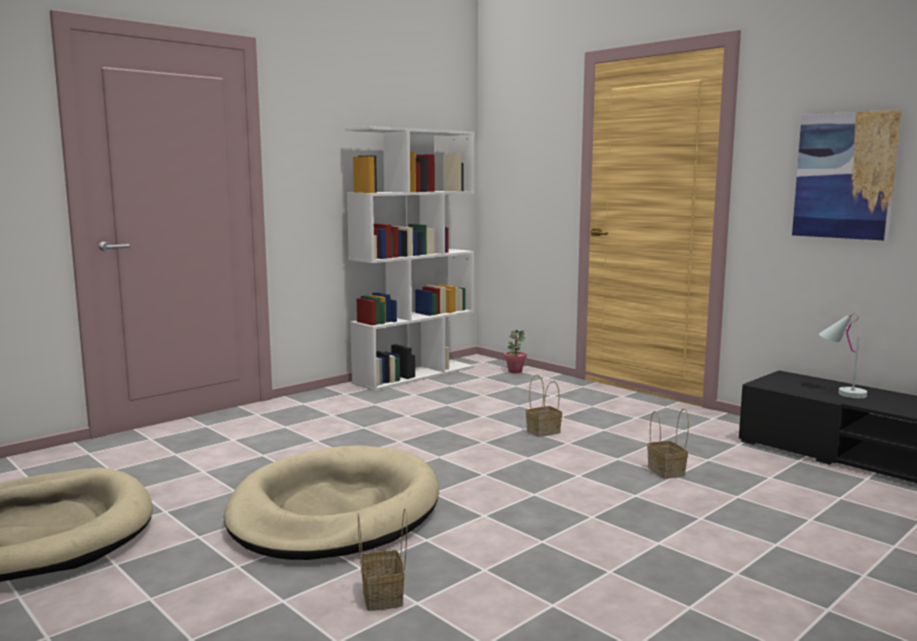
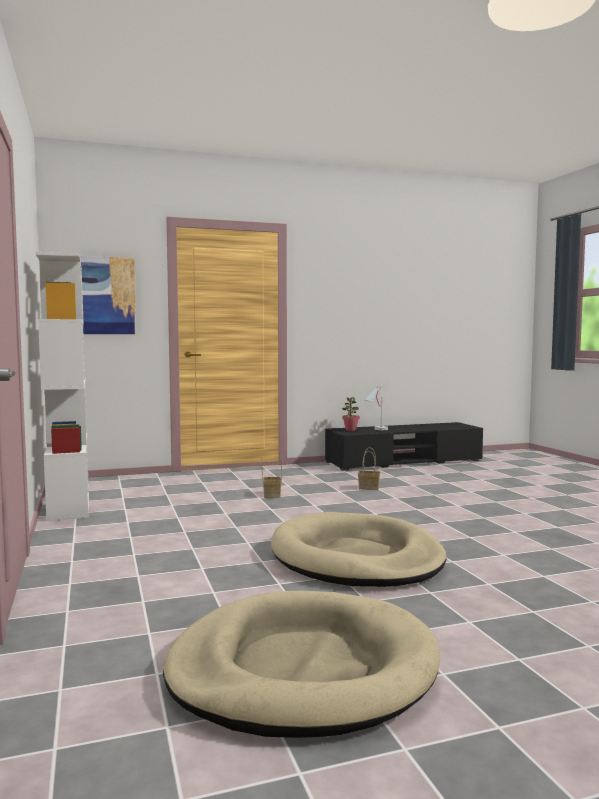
camera: 65 degrees left, 5 degrees down
basket [358,508,407,611] -> none
potted plant [504,329,527,373] -> potted plant moved to [342,397,360,431]
picture [792,109,902,241] -> picture moved to [80,256,136,334]

